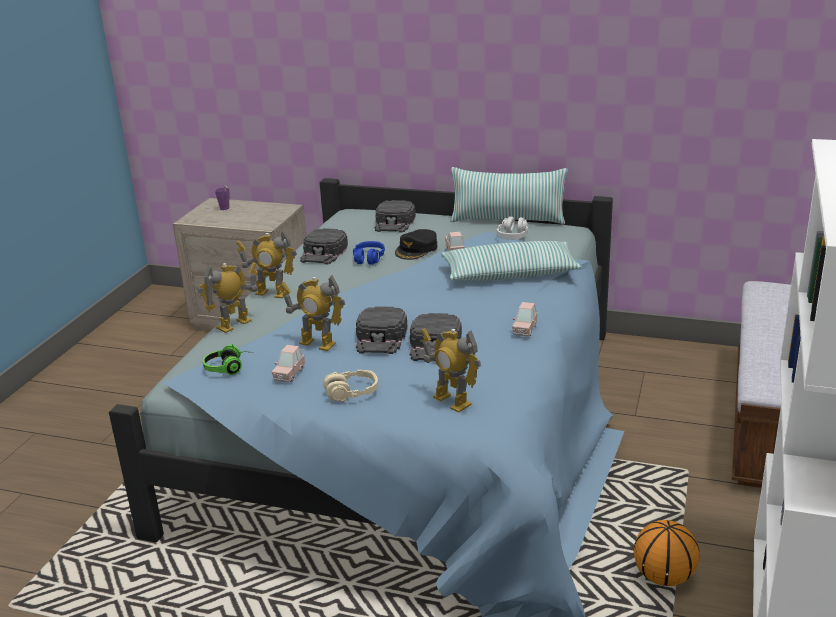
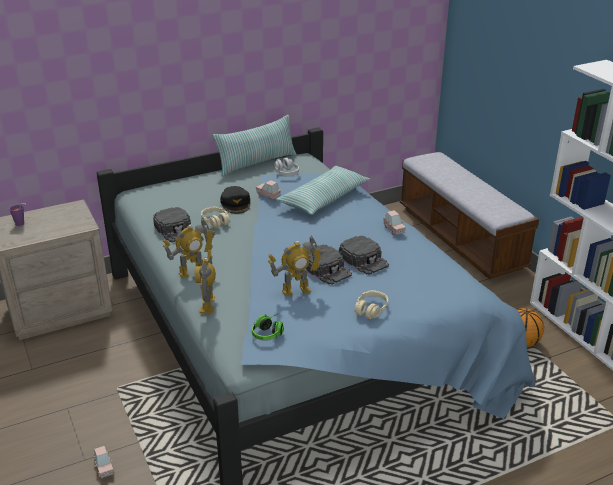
camera: 45 degrees left, 5 degrees up
pink toy car [272,345,305,383] -> pink toy car moved to [93,446,114,478]
blue headphones [353,241,385,265] -> beige headphones [201,207,230,228]
black cap [374,200,416,233] -> none
toy robot [421,328,481,413] -> none

